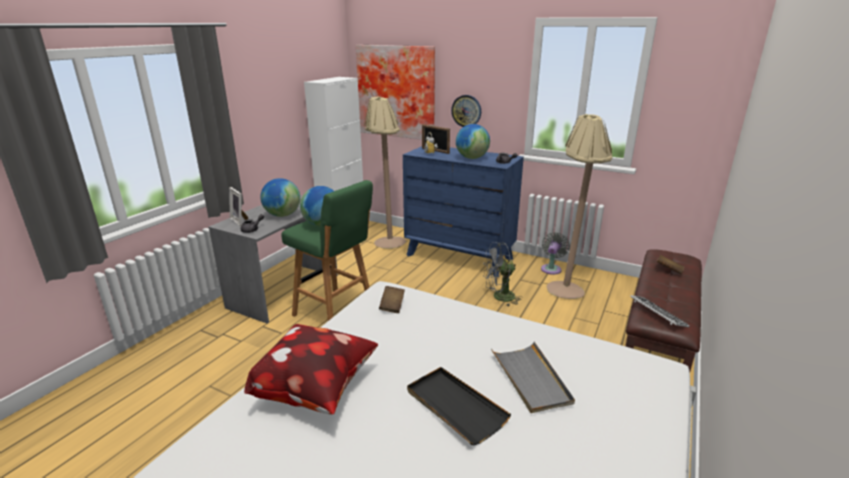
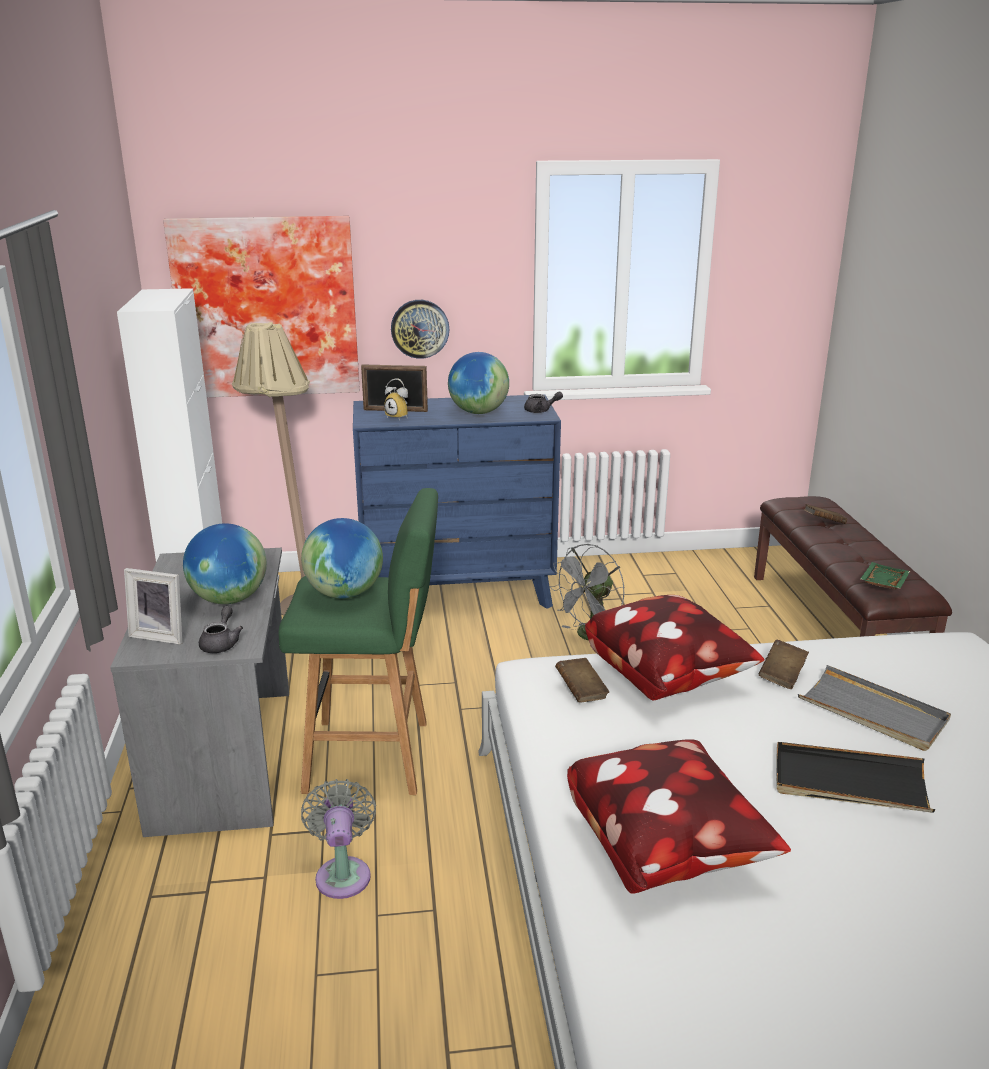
camera: 35 degrees left, 0 degrees up
grey fan [541,232,570,275] -> grey fan moved to [301,779,376,899]
beige floor lamp [547,114,612,299] -> none
keyboard [630,295,689,327] -> green tray [860,562,910,589]
none -> pillow [585,595,765,700]
none -> brown book [759,640,809,689]

